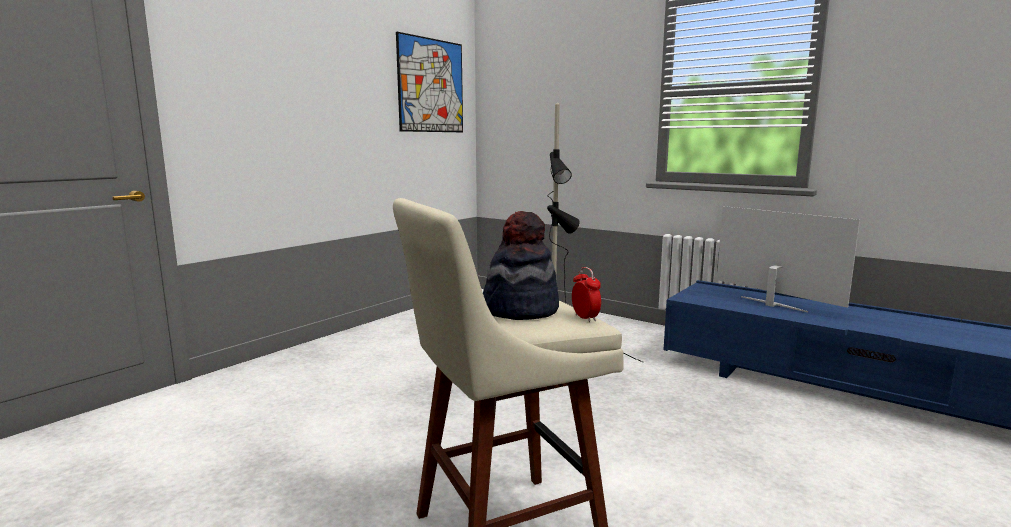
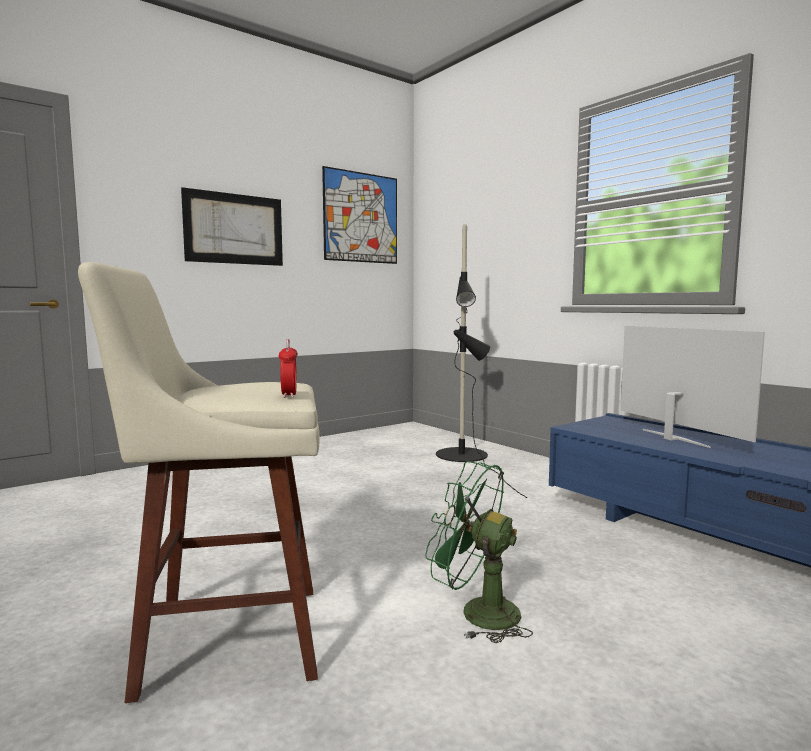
camera: 15 degrees right, 5 degrees down
hat [483,211,559,320] -> none
none -> picture [181,187,283,266]
none -> green fan [425,461,533,643]

